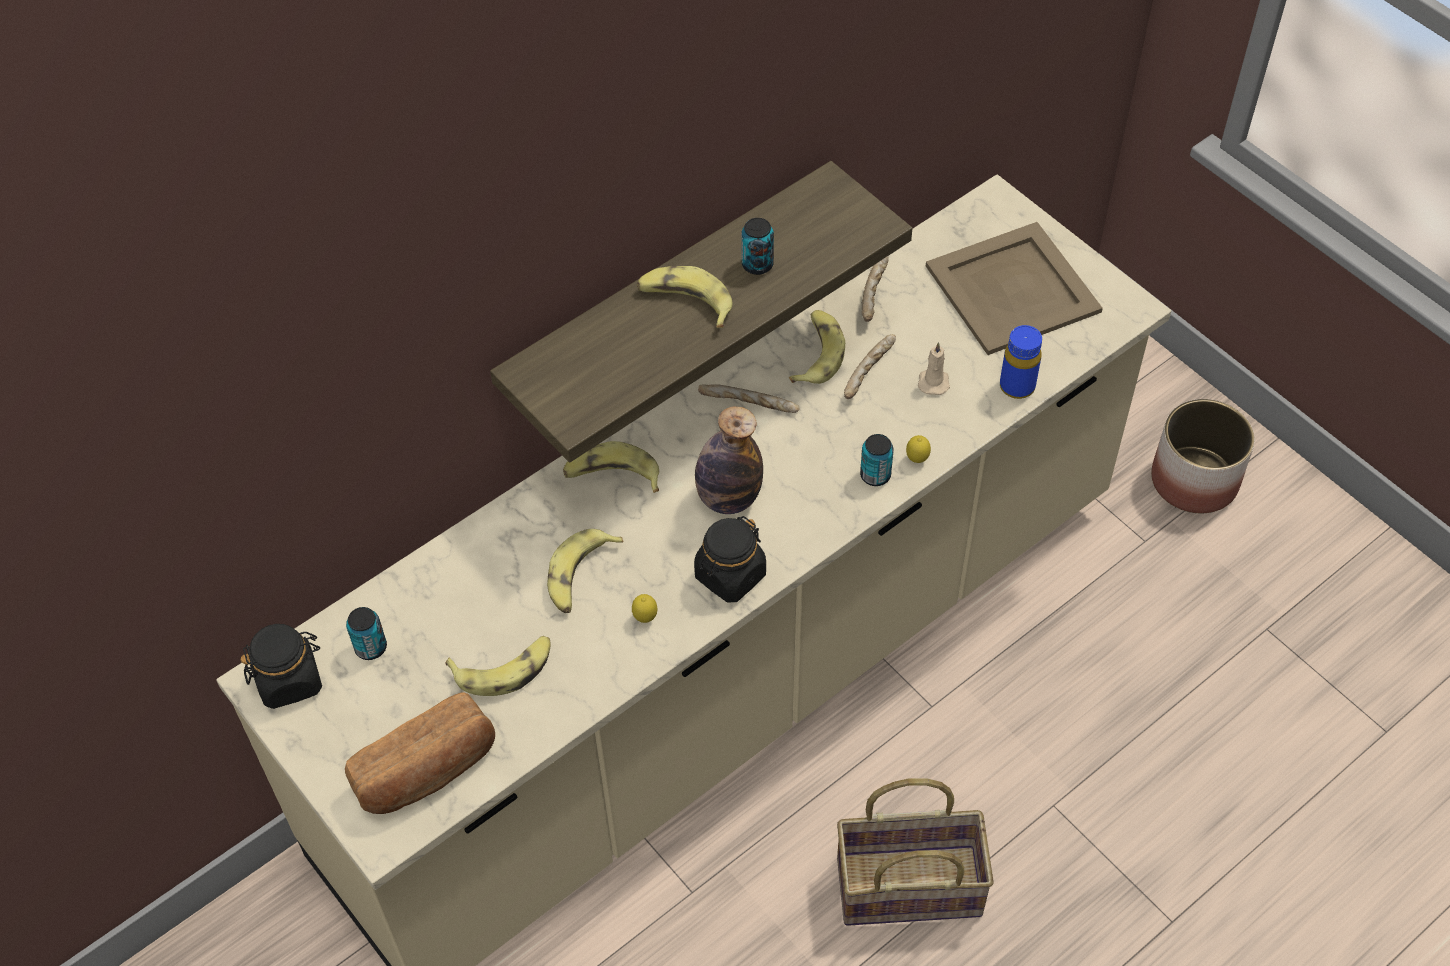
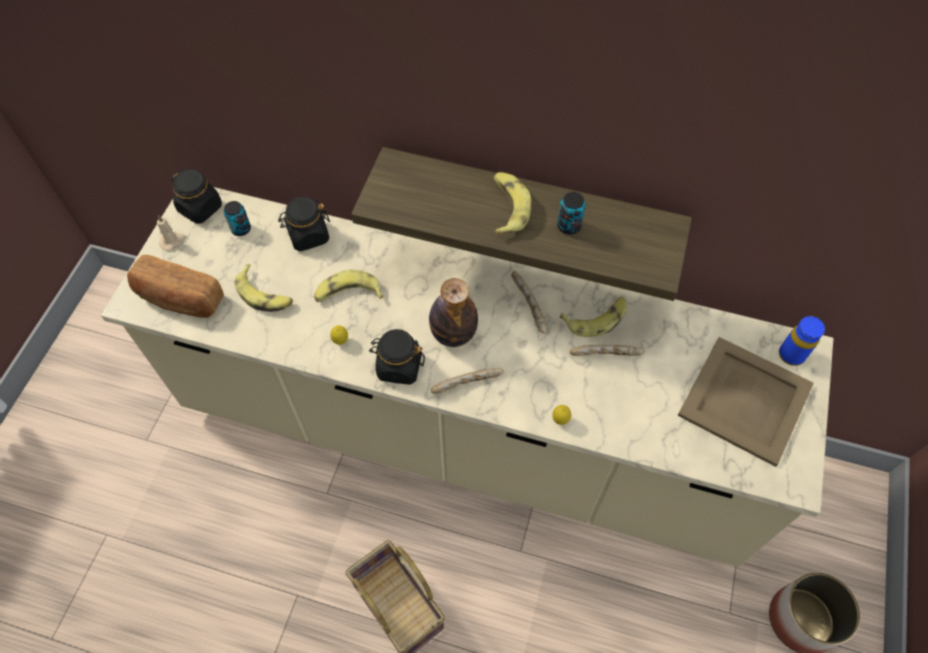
camera: 55 degrees right, 5 degrees up
banana [563,441,659,493] -> none
can [860,434,894,486] -> none
bread [861,256,889,322] -> bread moved to [431,368,504,394]
beige candle [918,342,950,395] -> beige candle moved to [157,215,186,251]
blue bottle [1000,325,1042,399] -> blue bottle moved to [779,316,825,366]
none -> black jar [278,197,330,251]

